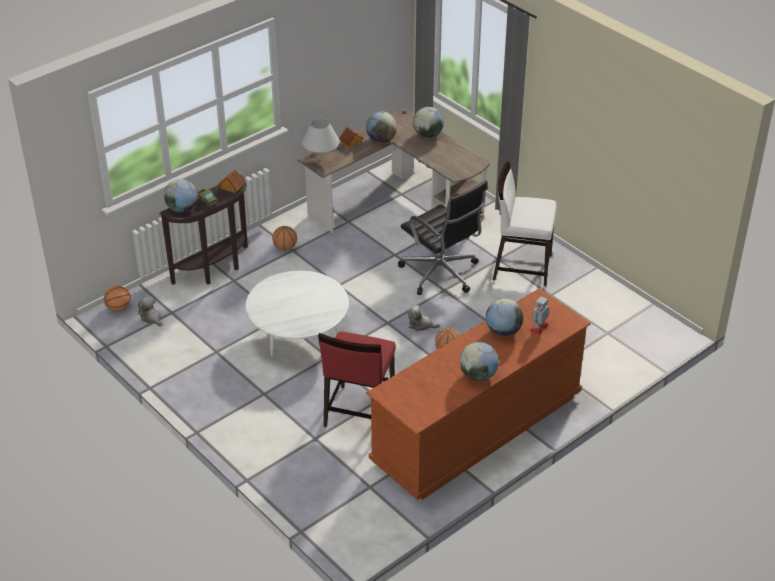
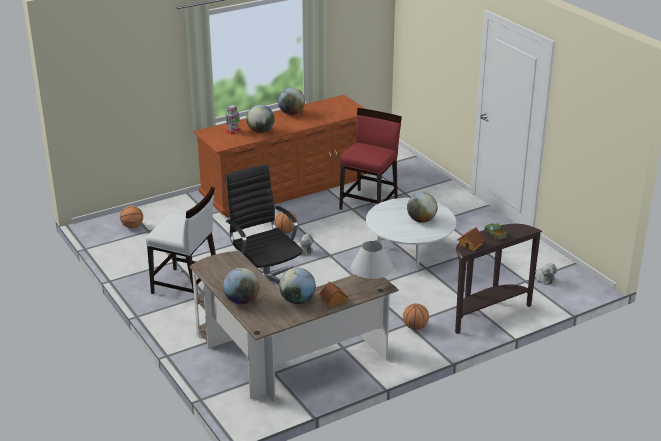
camera: 170 degrees left, 10 degrees down
basketball [104,285,131,312] -> basketball moved to [120,206,143,228]
globe [164,179,198,213] -> globe moved to [407,192,438,223]

